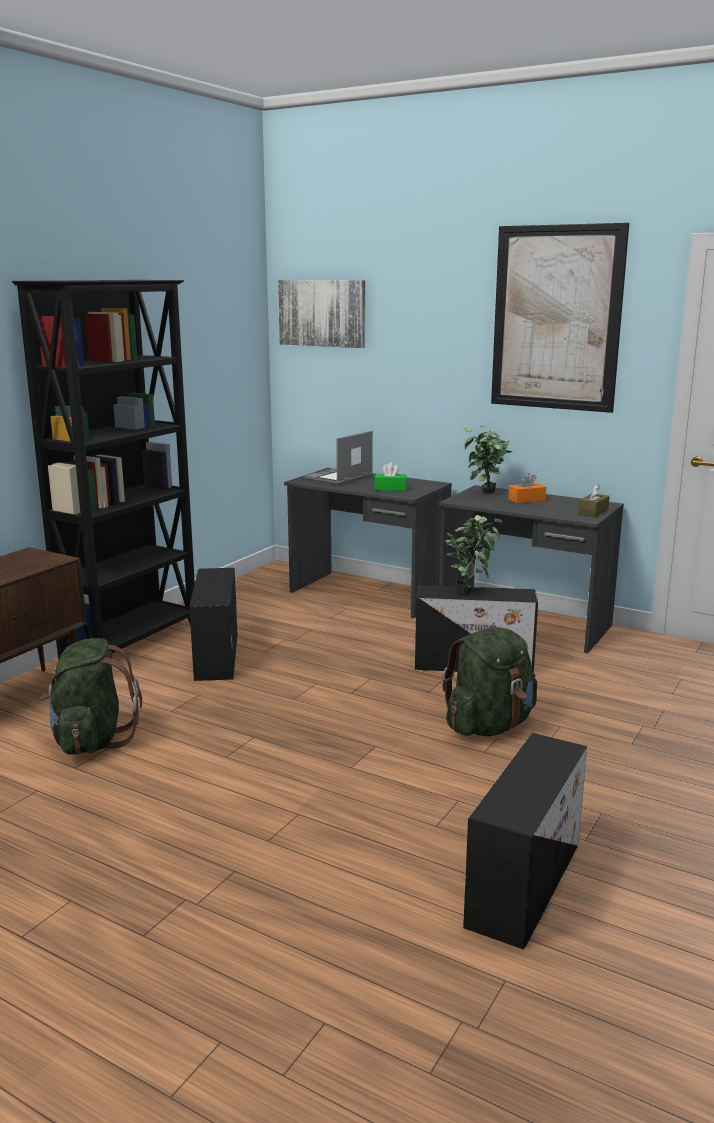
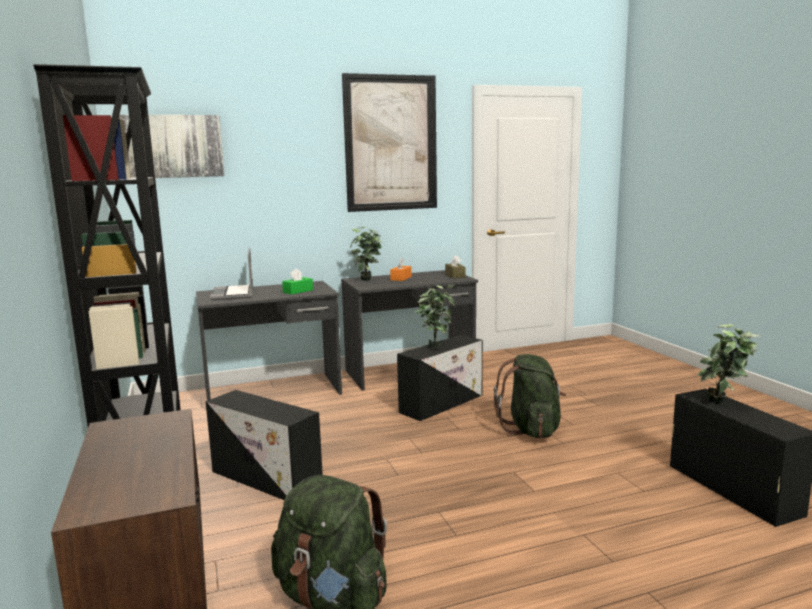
camera: 50 degrees left, 5 degrees down
none -> potted plant [697,324,760,403]

